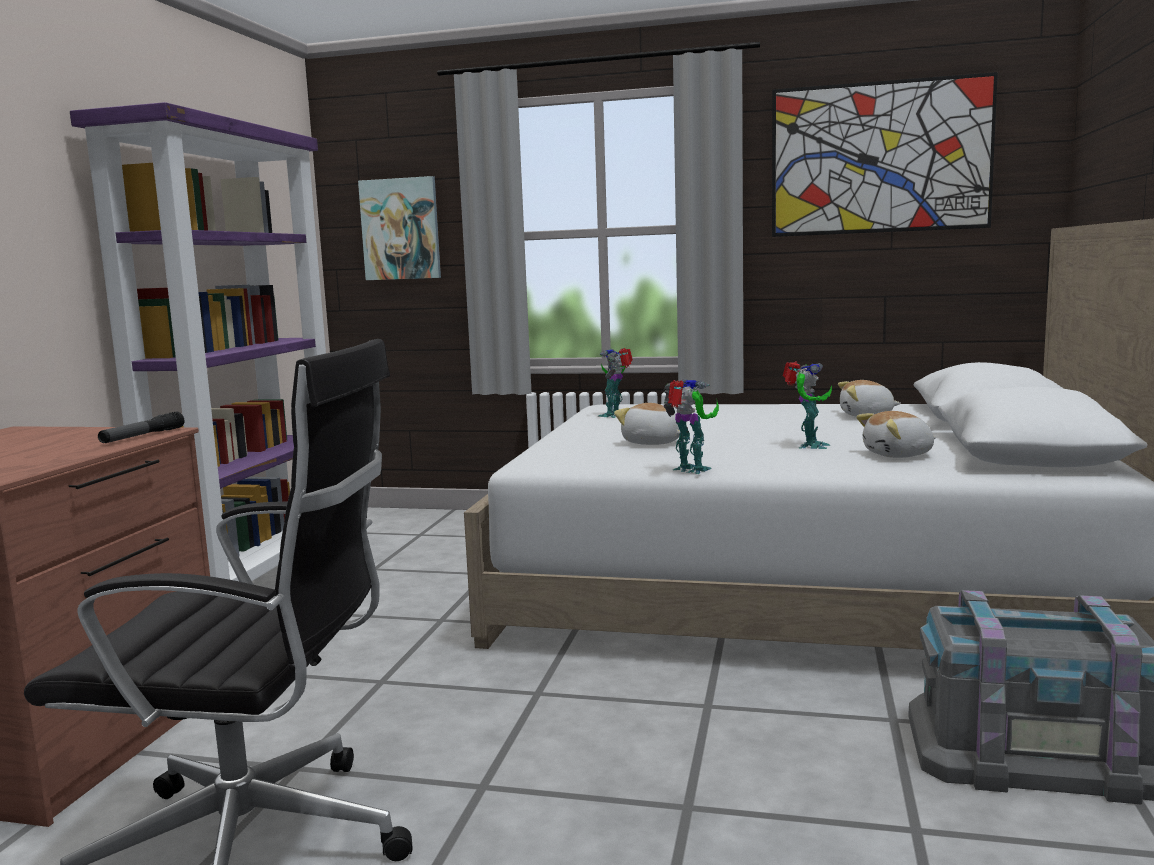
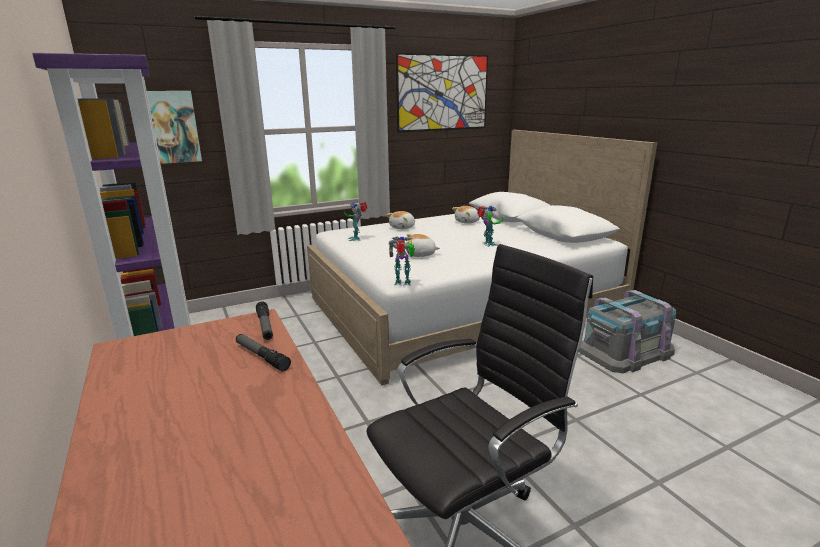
camera: 40 degrees left, 10 degrees up
toy robot [663,379,719,474] -> toy robot moved to [389,237,415,286]
plush toy [856,411,936,458] -> plush toy moved to [386,211,415,229]
none -> flashlight [236,334,291,371]

